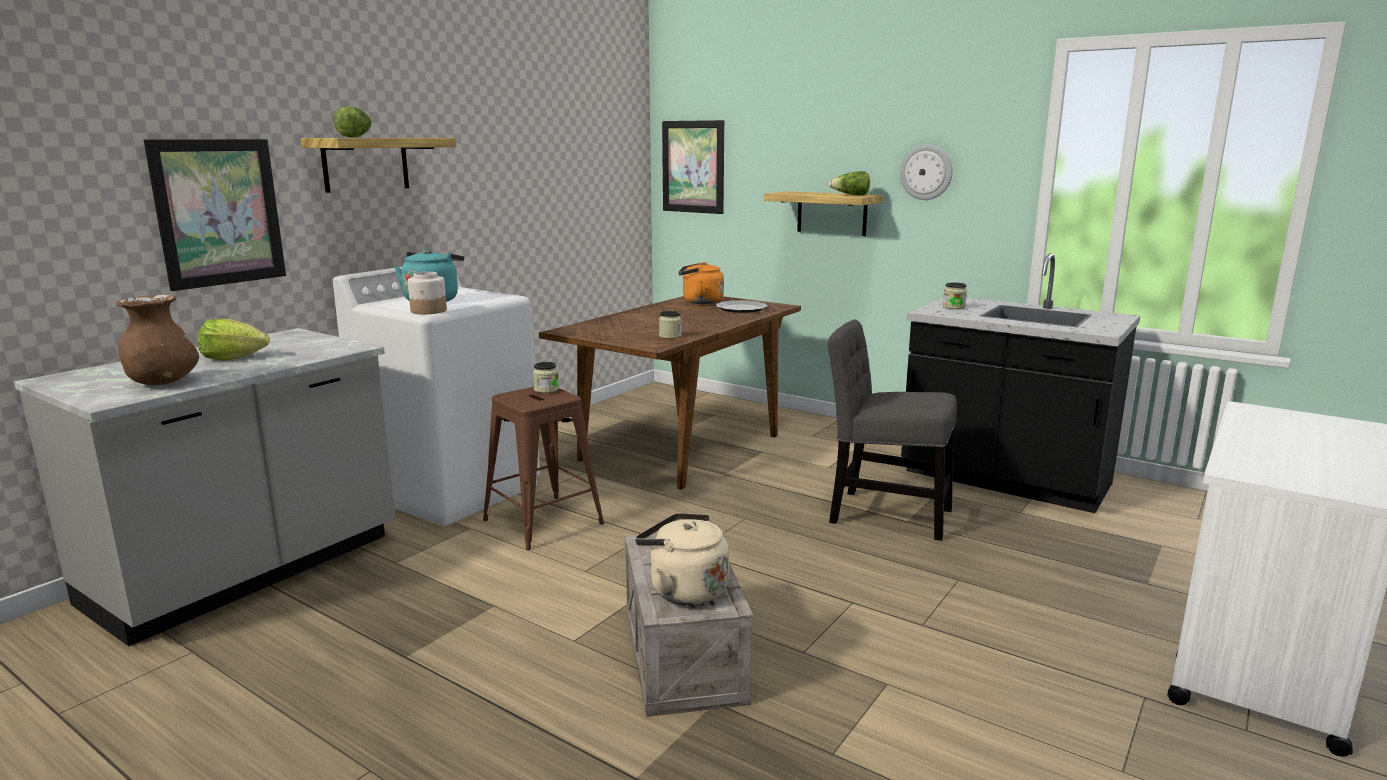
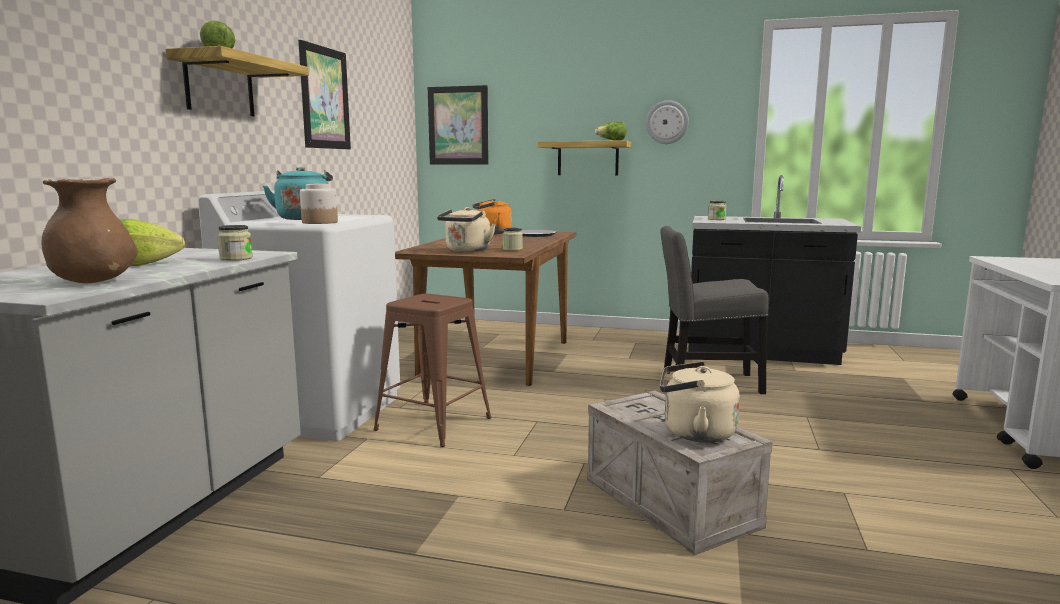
camera: 20 degrees left, 5 degrees down
picture [144,139,286,291] -> picture moved to [298,40,351,149]
jar [533,362,559,393] -> jar moved to [217,225,253,261]
none -> beige kettle [437,207,496,252]

